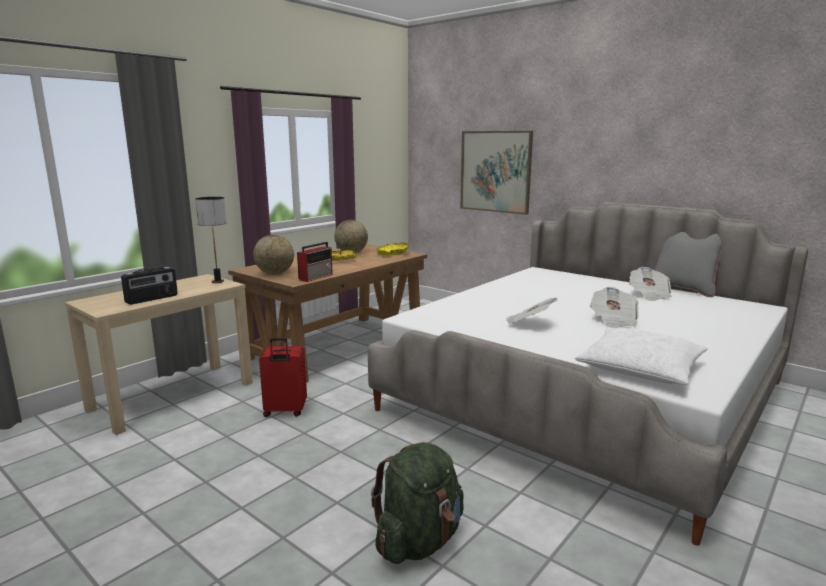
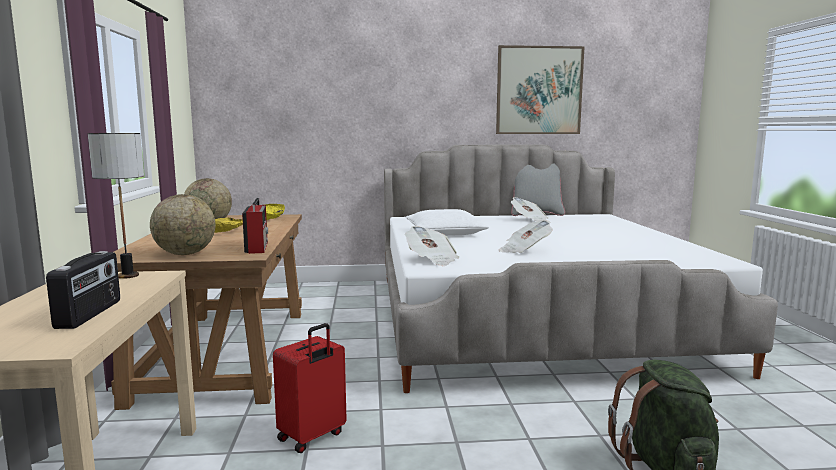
camera: 45 degrees left, 5 degrees down
picture [460,131,533,215] -> picture moved to [496,45,585,134]
white pillow [575,328,708,385] -> white pillow moved to [405,209,489,236]
newspaper [590,287,639,328] -> newspaper moved to [405,226,459,266]

